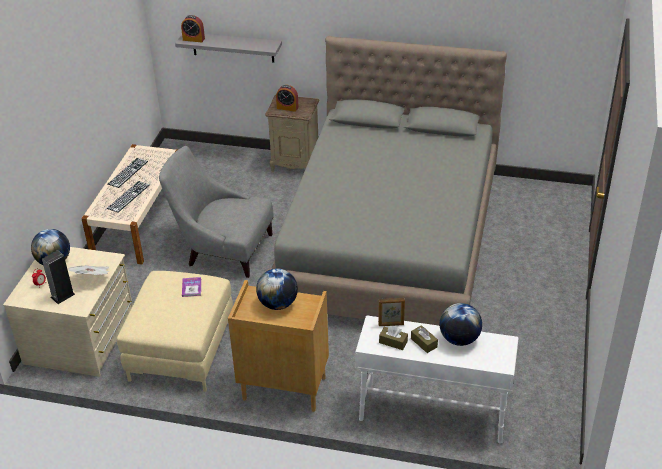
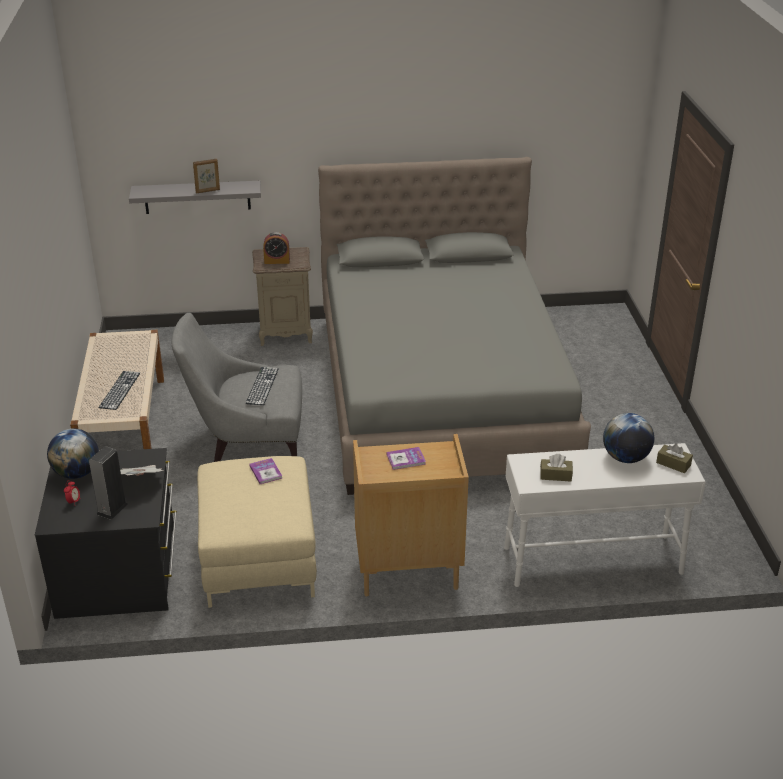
camera: 20 degrees left, 5 degrees down
beige dresser [3,247,133,377] -> black dresser [35,448,177,619]
keyboard [108,158,148,188] -> keyboard moved to [246,367,279,405]
alarm clock [181,15,205,43] -> none
globe [256,268,298,310] -> book [386,447,426,470]
picture frame [378,298,405,326] -> picture frame moved to [193,159,220,193]
brown tissue box [411,325,438,353] -> brown tissue box moved to [656,444,693,473]

